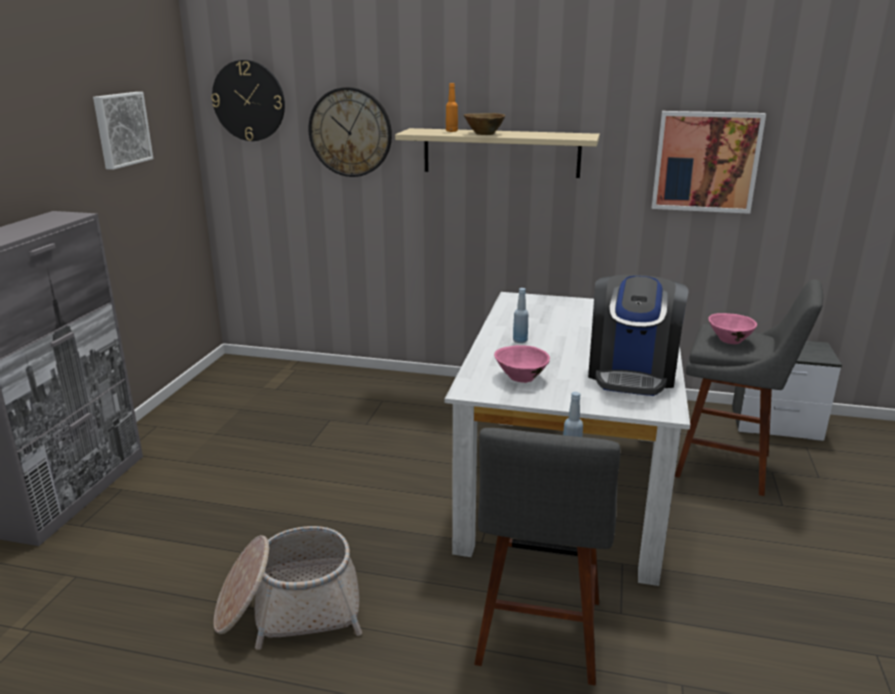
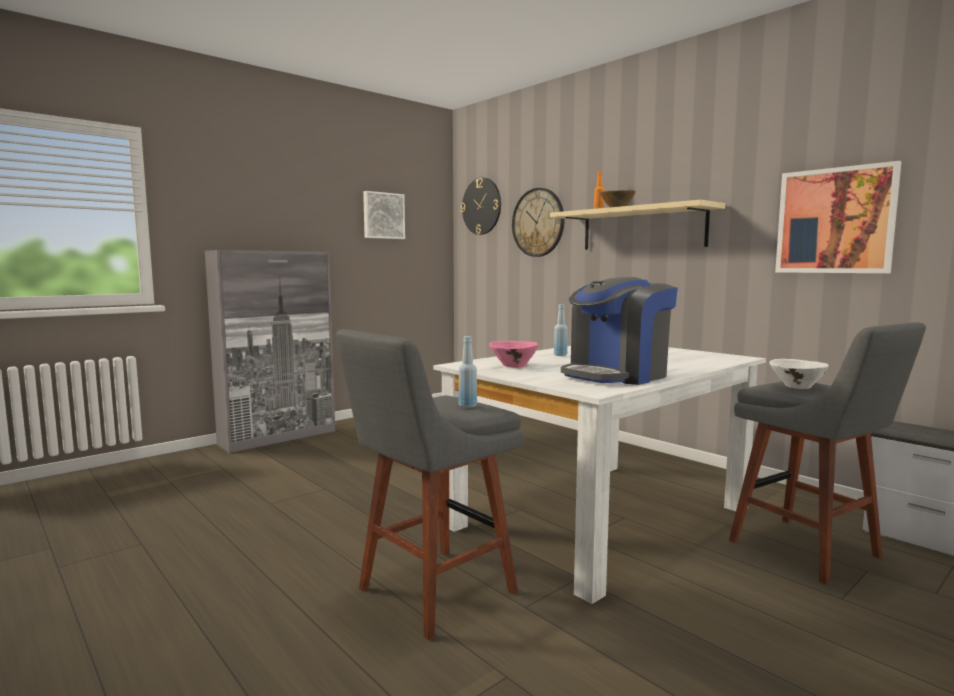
camera: 35 degrees right, 15 degrees down
basket [213,526,362,650] -> none
pink bowl [708,313,757,344] -> white bowl [769,359,829,389]

